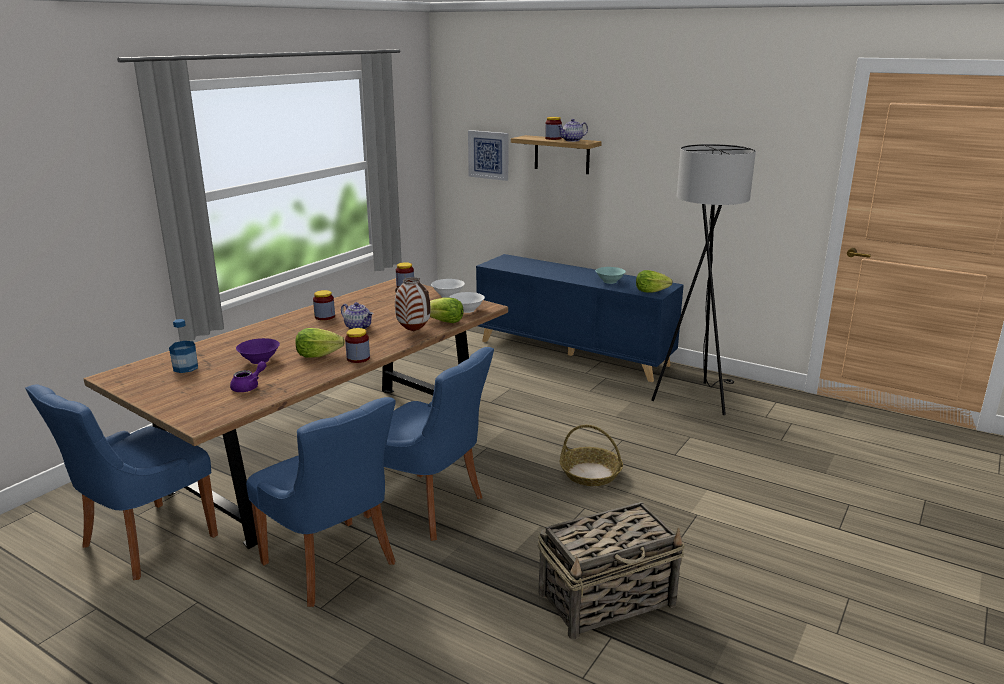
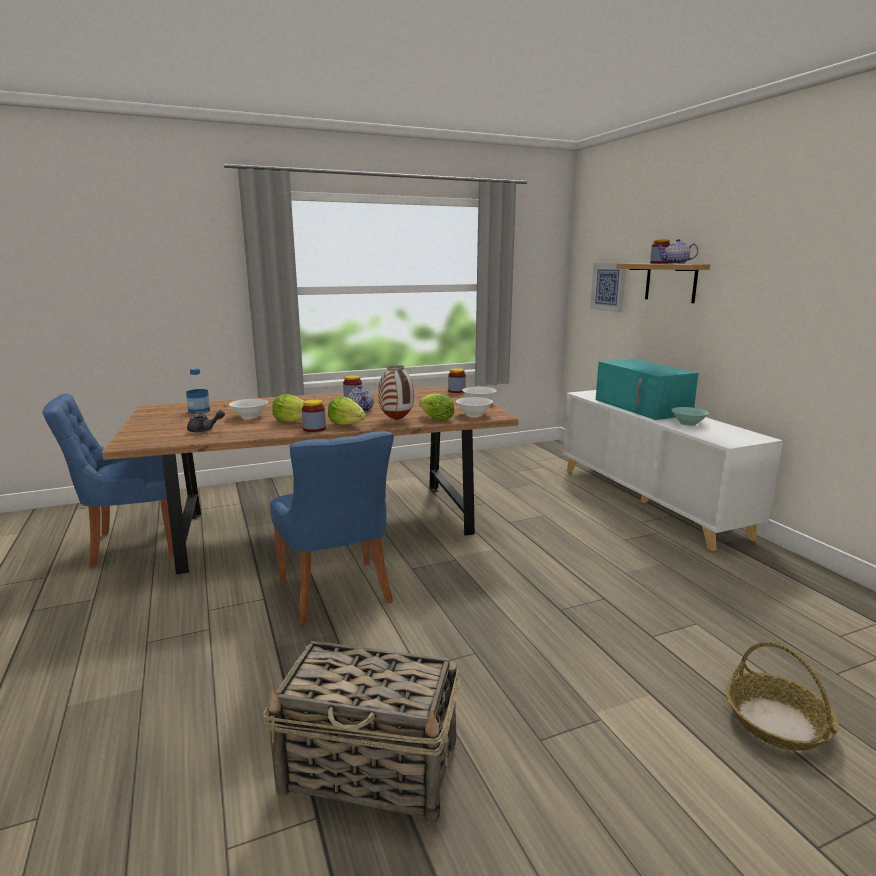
camera: 35 degrees right, 5 degrees down
purple teapot [230,361,267,392] -> grey teapot [187,410,225,433]
purple bowl [236,338,280,364] -> white bowl [229,399,268,419]
blue chair [246,397,396,607] -> none
blue cabinet [476,254,684,382] -> white cabinet [563,390,783,551]
basket [560,425,623,486] -> basket moved to [726,642,839,751]
lettuce [636,270,673,293] -> lettuce moved to [328,397,366,425]
black floor lamp [651,144,756,415] -> none
none -> turquoise microwave [596,359,699,420]

